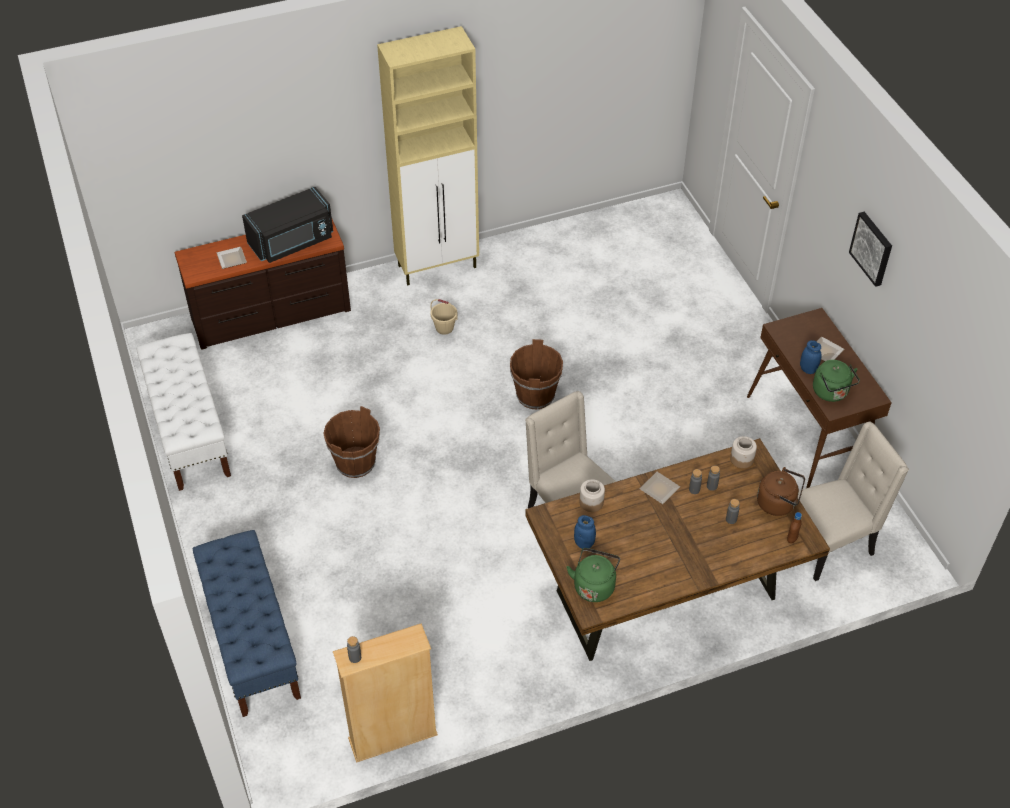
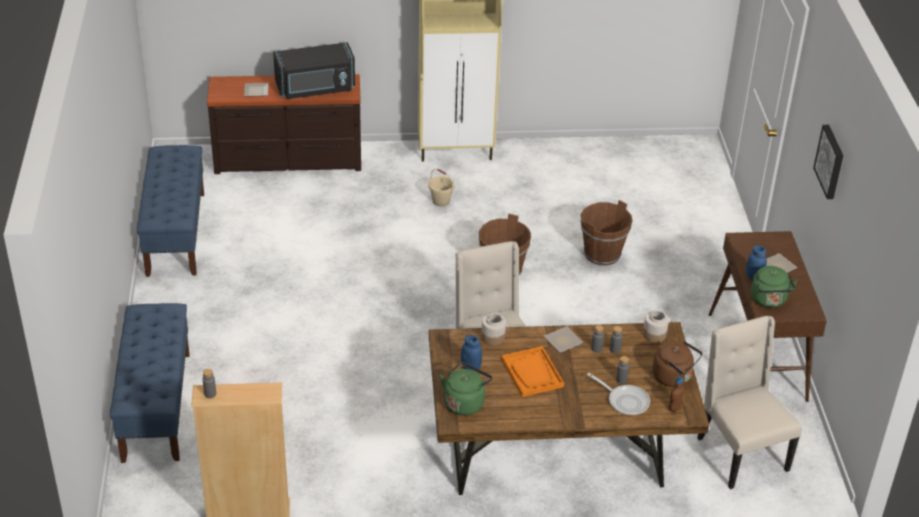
camera: 15 degrees right, 10 degrees down
white bench [136,333,231,491] -> blue bench [137,145,204,277]
brown bucket [324,406,380,478] -> brown bucket moved to [580,200,632,265]
beige chair [798,422,909,581] -> beige chair turned 105 degrees counterclockwise [697,316,802,489]
none -> orange tray [501,346,564,397]
none -> frying pan [587,373,650,416]

